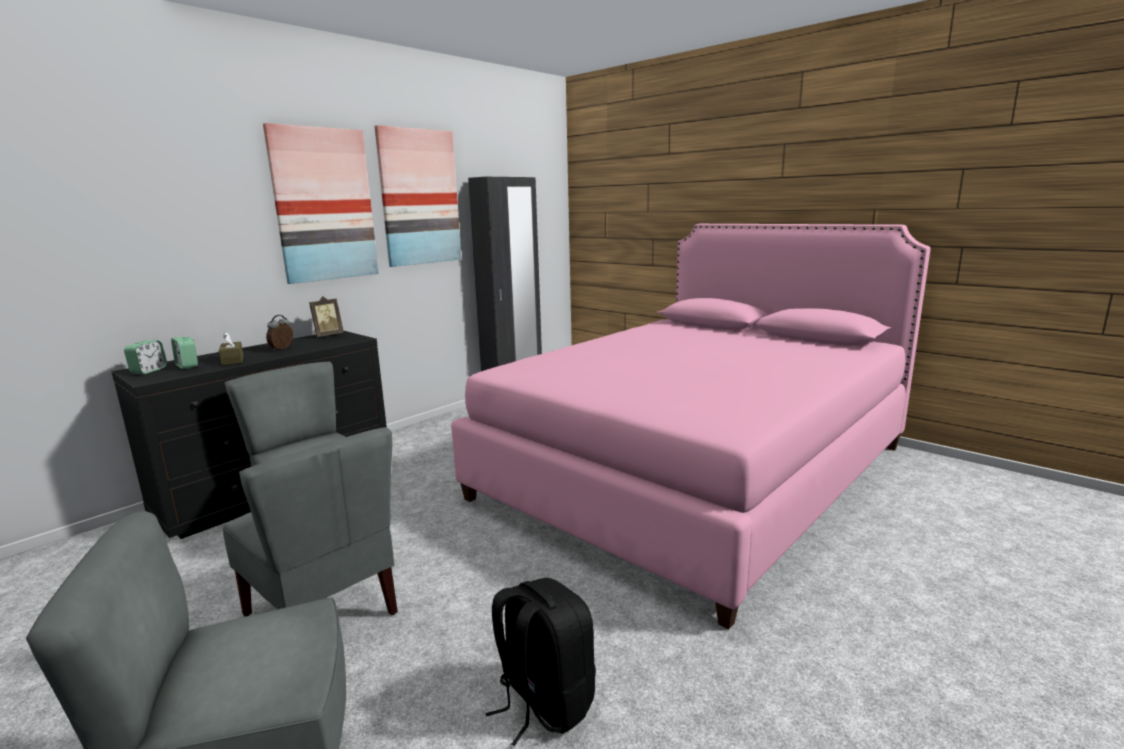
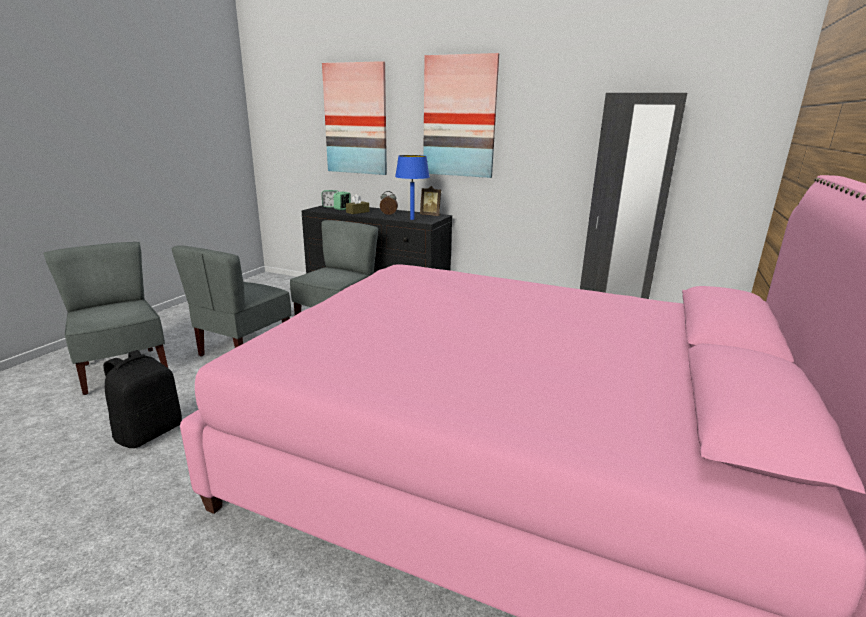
camera: 70 degrees right, 5 degrees up
picture [375,125,462,267] -> picture moved to [322,61,387,175]
none -> blue table lamp [395,155,429,220]

